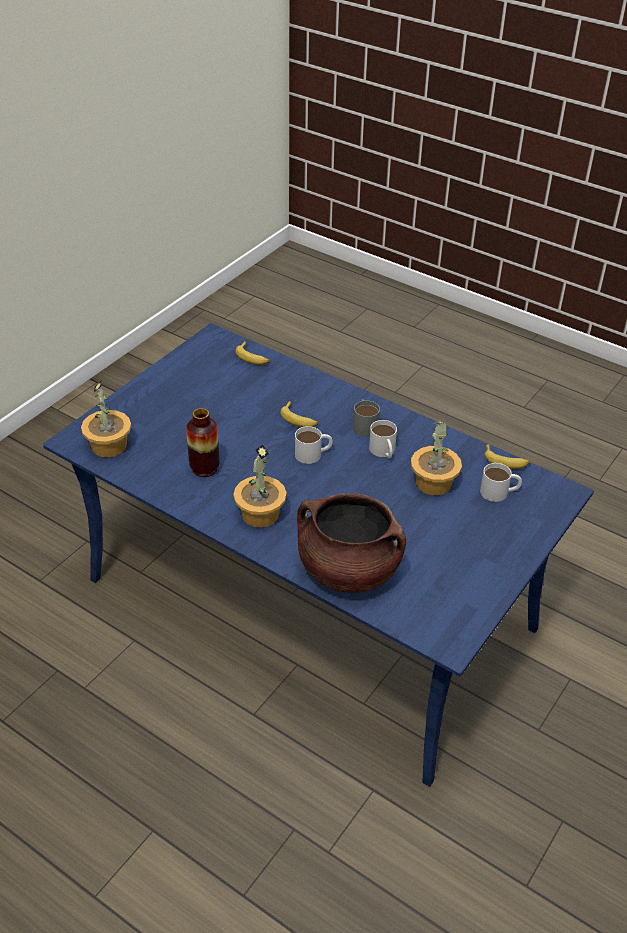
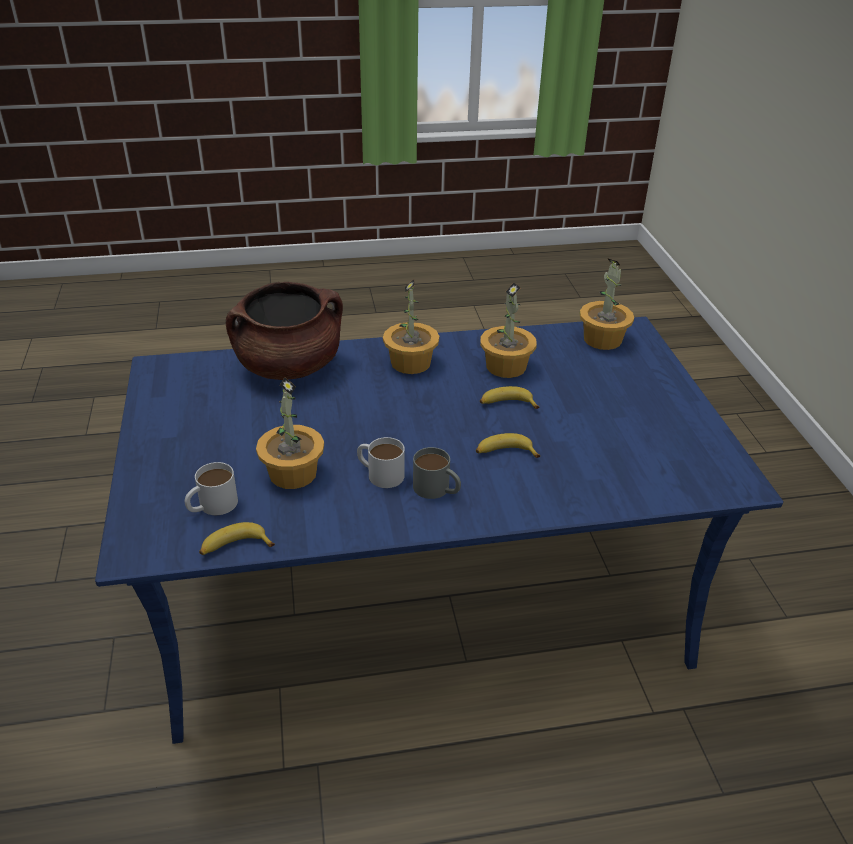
camera: 135 degrees right, 5 degrees down
vase [186,408,220,477] -> potted plant [480,283,537,378]
banana [235,341,269,365] -> banana moved to [480,386,540,409]
white mug [295,426,333,464] -> none

